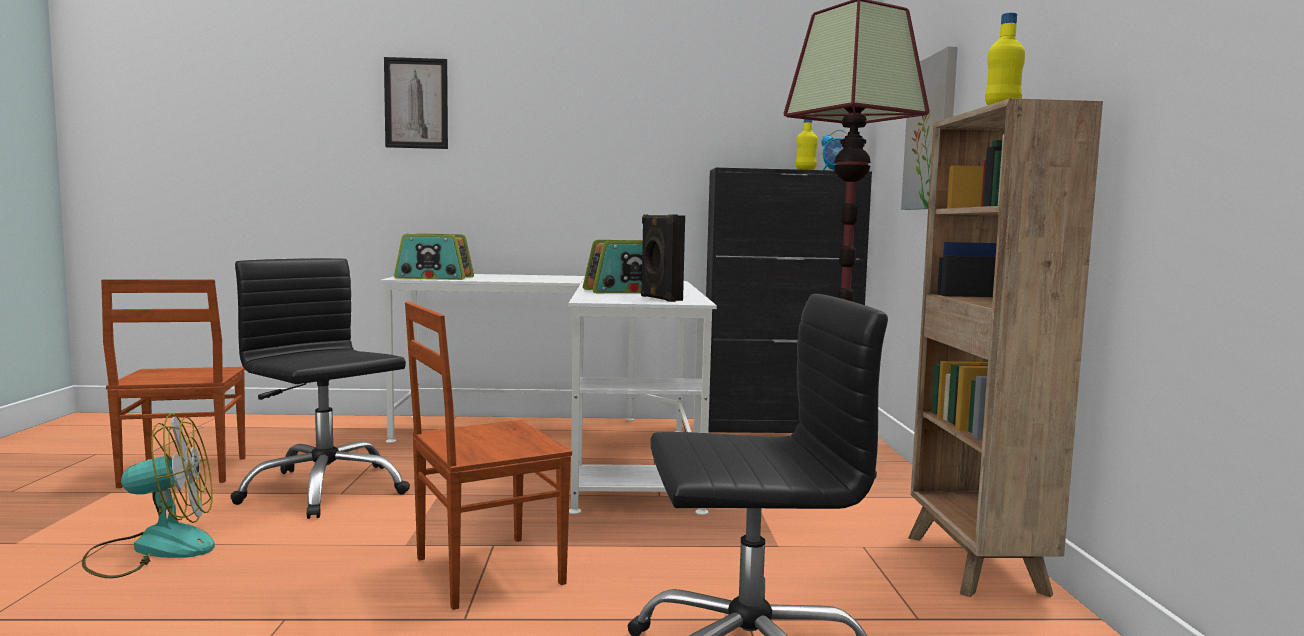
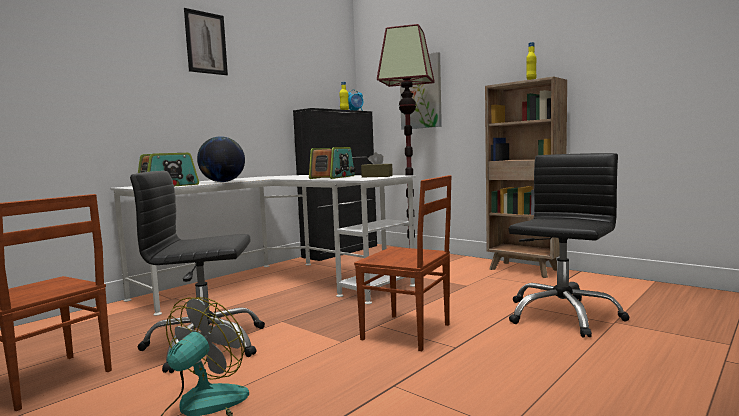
camera: 45 degrees left, 0 degrees up
picture [384,57,448,149] -> picture moved to [184,8,228,75]
brown chair [405,301,572,610] -> brown chair turned 75 degrees counterclockwise [354,175,452,351]
black speaker [641,214,685,302] -> brown tissue box [361,152,393,177]
none -> globe [197,136,245,182]

